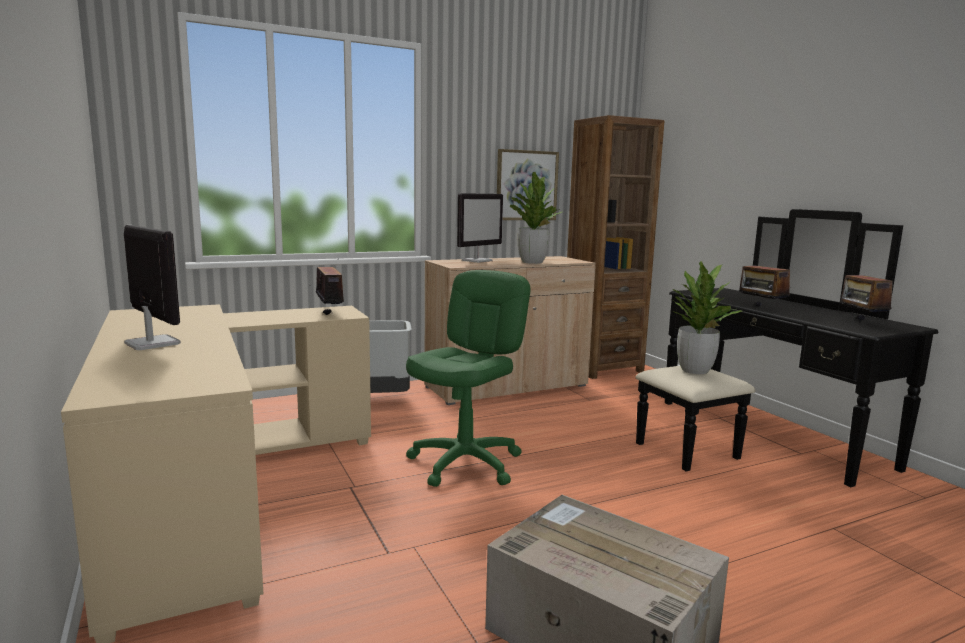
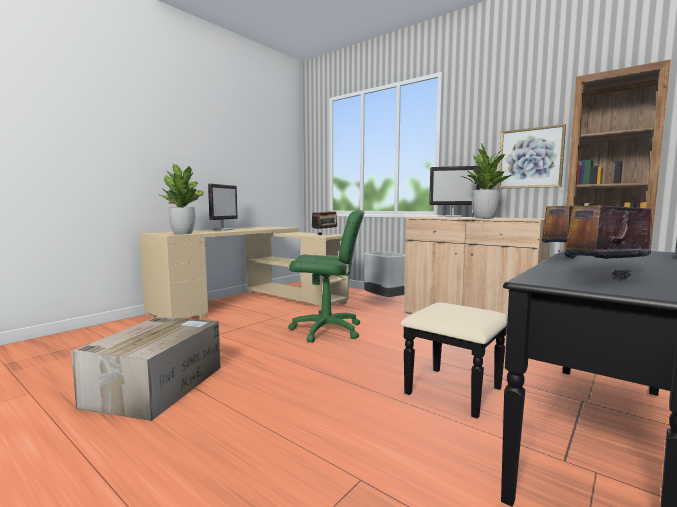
camera: 65 degrees right, 5 degrees down
potted plant [672,261,742,374] -> potted plant moved to [158,164,204,234]

